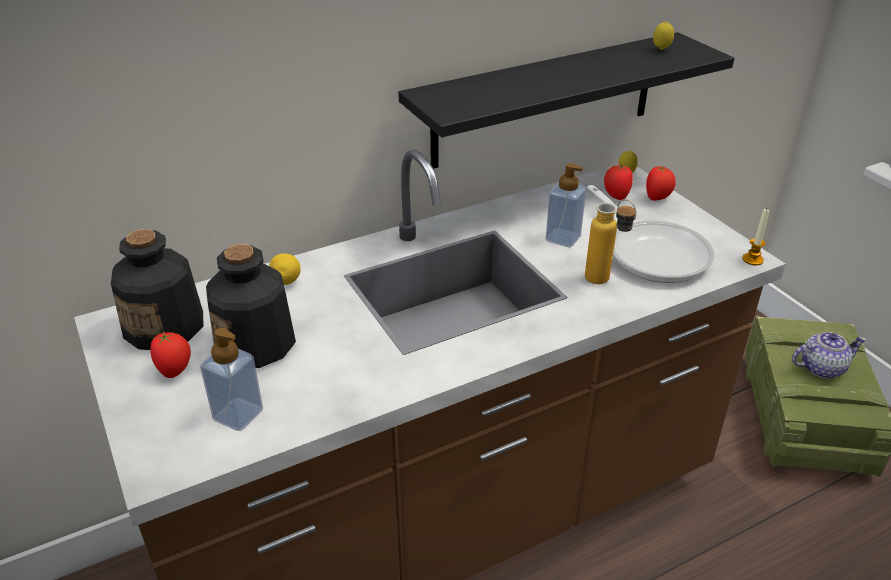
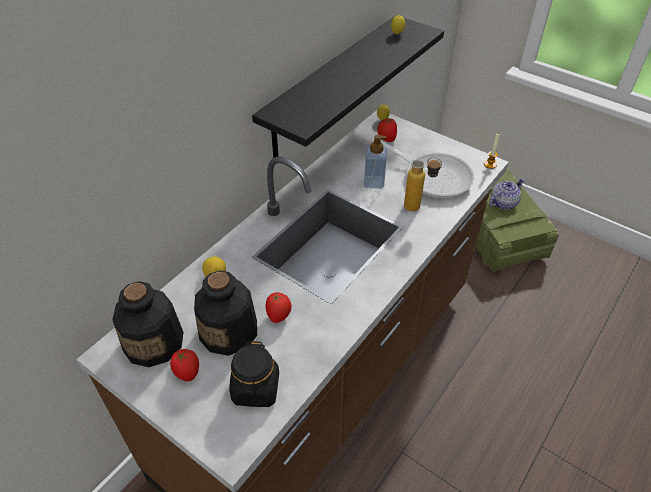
camera: 25 degrees left, 10 degrees up
soap dispenser [200,328,263,431] -> black jar [229,340,279,407]
tomato [646,165,676,201] -> tomato moved to [265,292,292,323]

